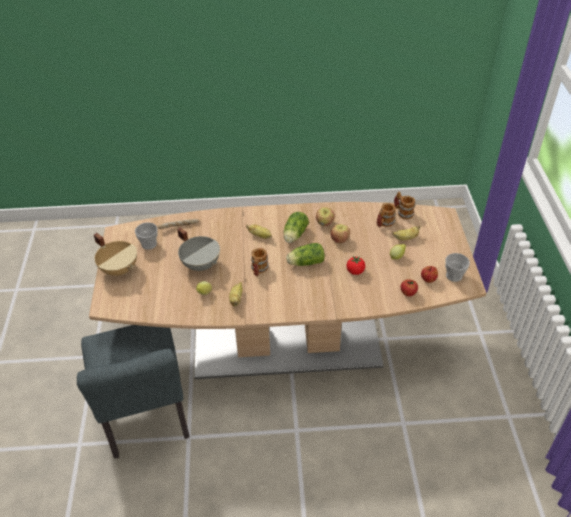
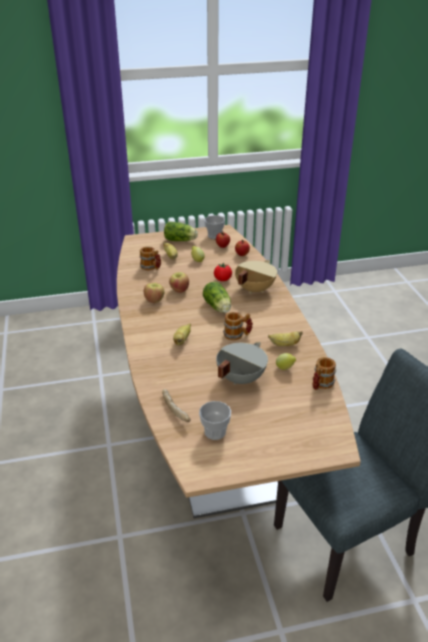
camera: 100 degrees left, 10 degrees down
beige cooking pot [94,233,137,276] -> beige cooking pot moved to [235,260,277,294]
lettuce [283,212,309,243] -> lettuce moved to [164,222,198,241]
mug [394,192,415,219] -> mug moved to [312,357,336,390]

